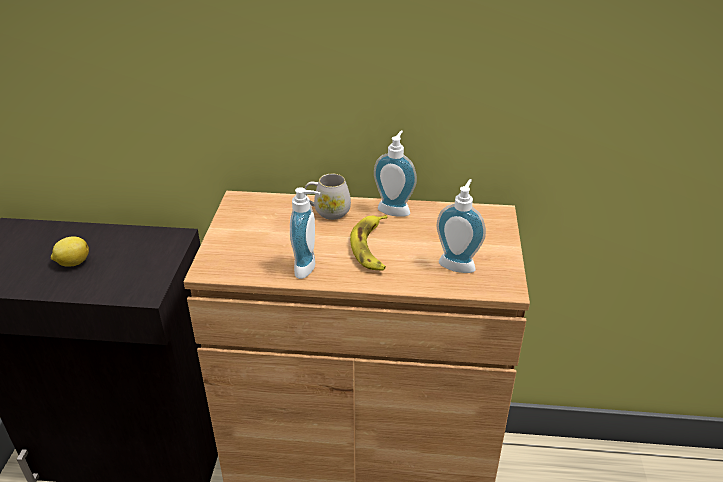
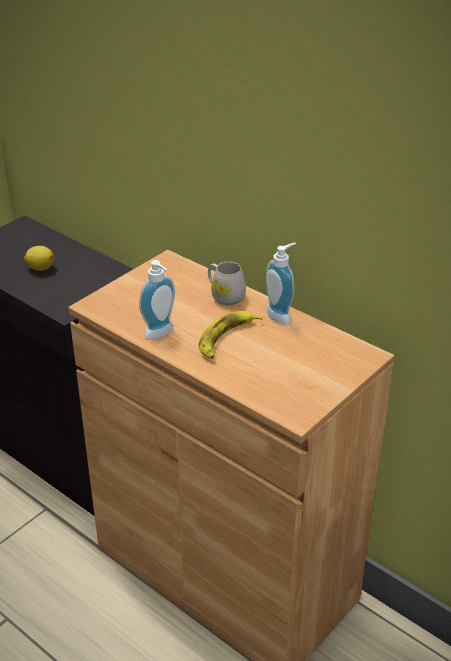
camera: 35 degrees right, 0 degrees up
soap dispenser [437,179,486,273] -> none

